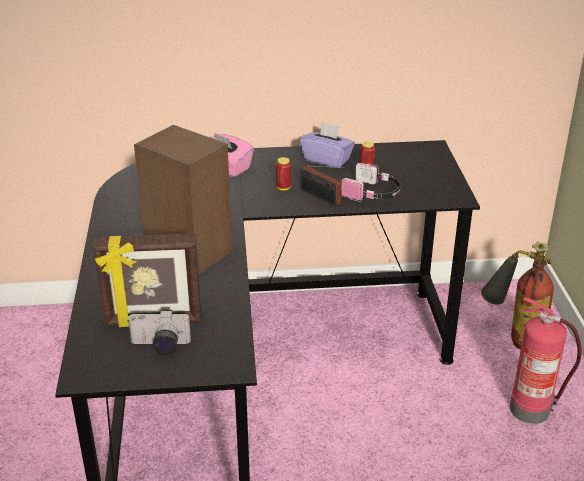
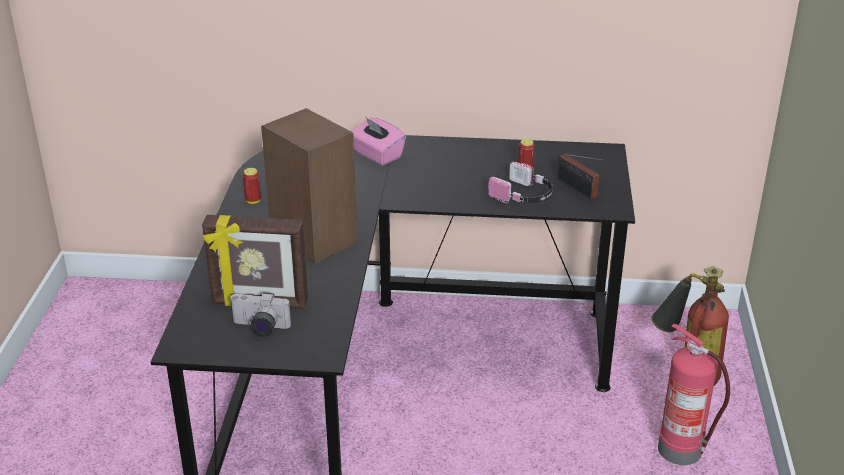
camera: 10 degrees right, 0 degrees up
can [276,157,291,191] -> can moved to [243,168,261,204]
purple tissue box [300,122,355,167] -> none
radio [300,166,345,206] -> radio moved to [557,154,604,200]

